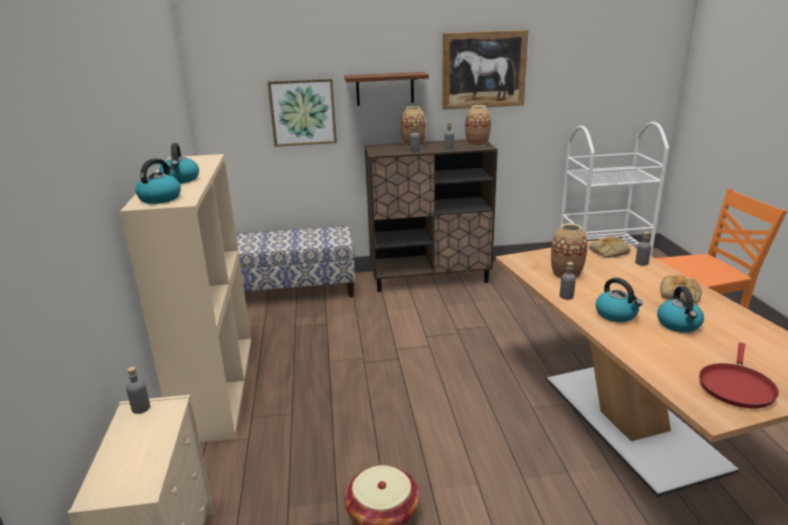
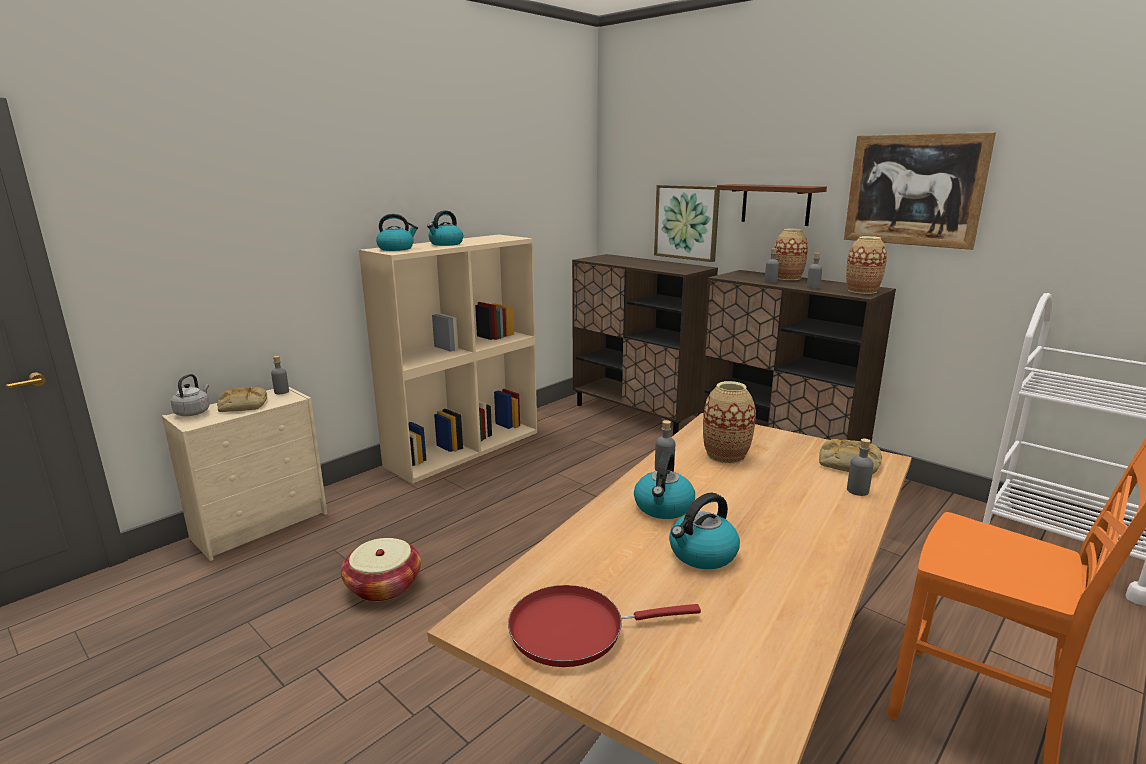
camera: 50 degrees right, 5 degrees down
bench [236,226,355,297] -> brown cabinet [572,254,718,435]
bread [660,275,702,303] -> bread moved to [217,387,267,412]
none -> grey kettle [171,374,210,416]

